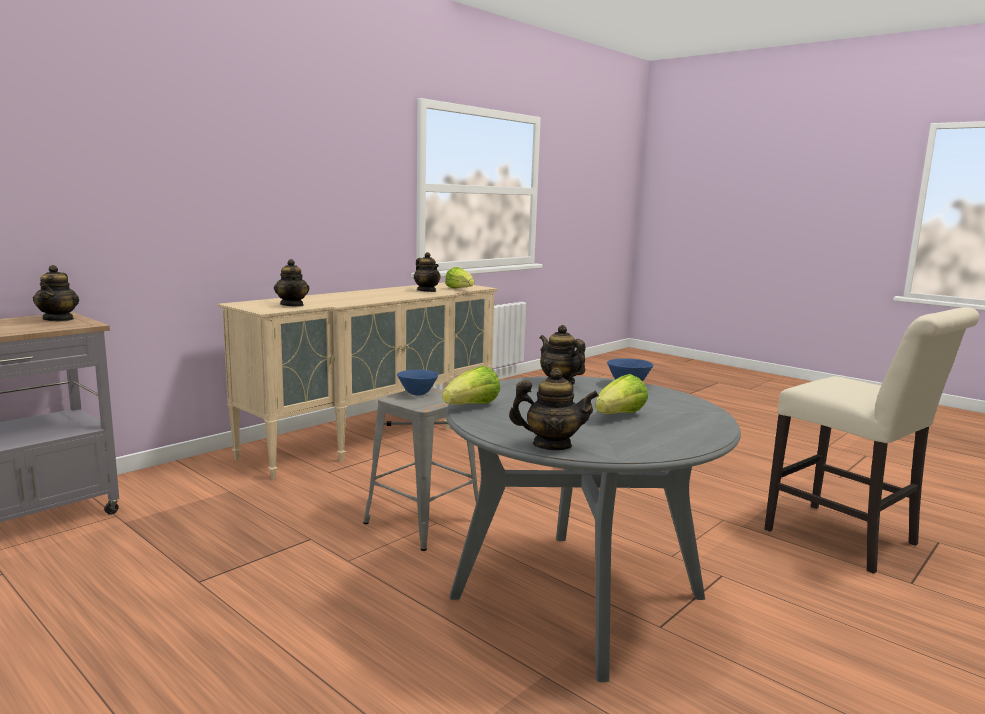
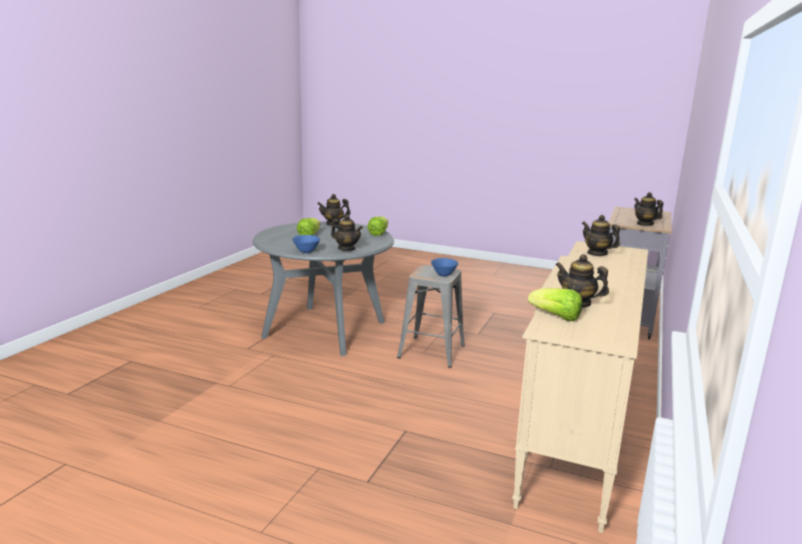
camera: 160 degrees right, 5 degrees up
beige stool [764,307,979,574] -> none

